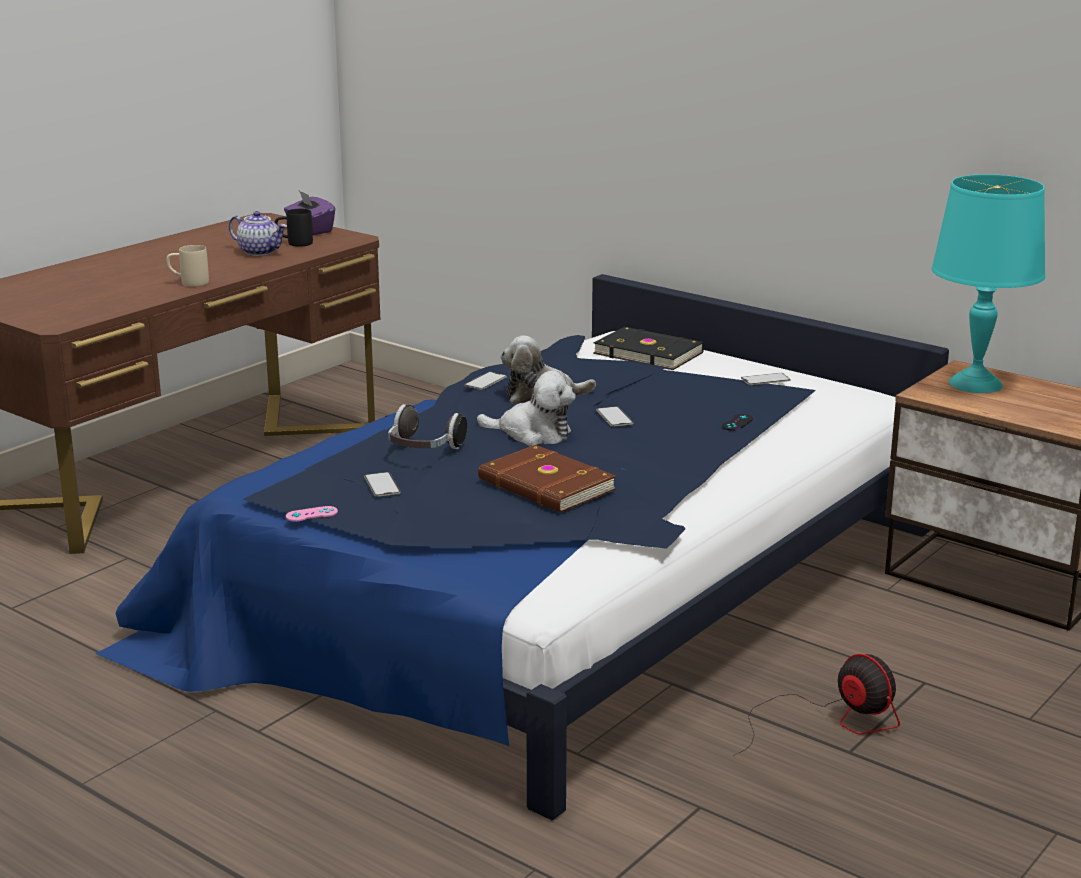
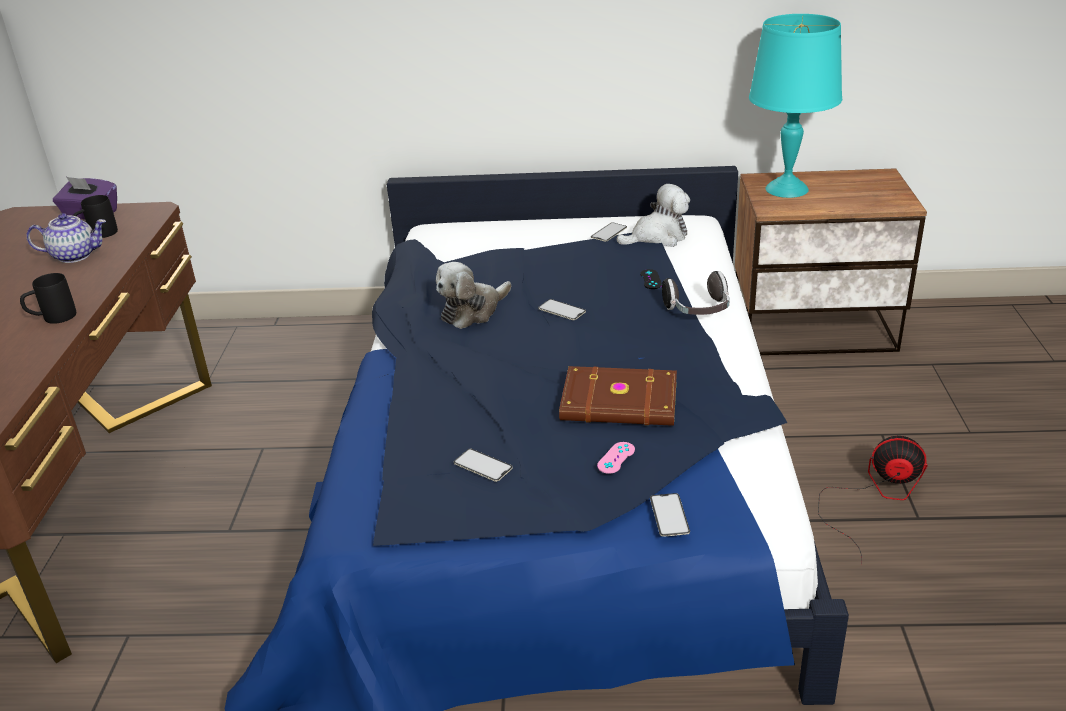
camera: 35 degrees left, 10 degrees up
beige mug [166,245,209,287] -> black mug [20,273,76,324]
pink game controller [286,506,338,521] -> pink game controller moved to [597,442,635,474]
headphones [388,404,467,449] -> headphones moved to [662,271,730,315]
phone [464,372,507,390] -> phone moved to [650,493,690,537]
plush toy [477,370,576,446] -> plush toy moved to [617,184,690,247]
black book [593,327,704,370] -> none

